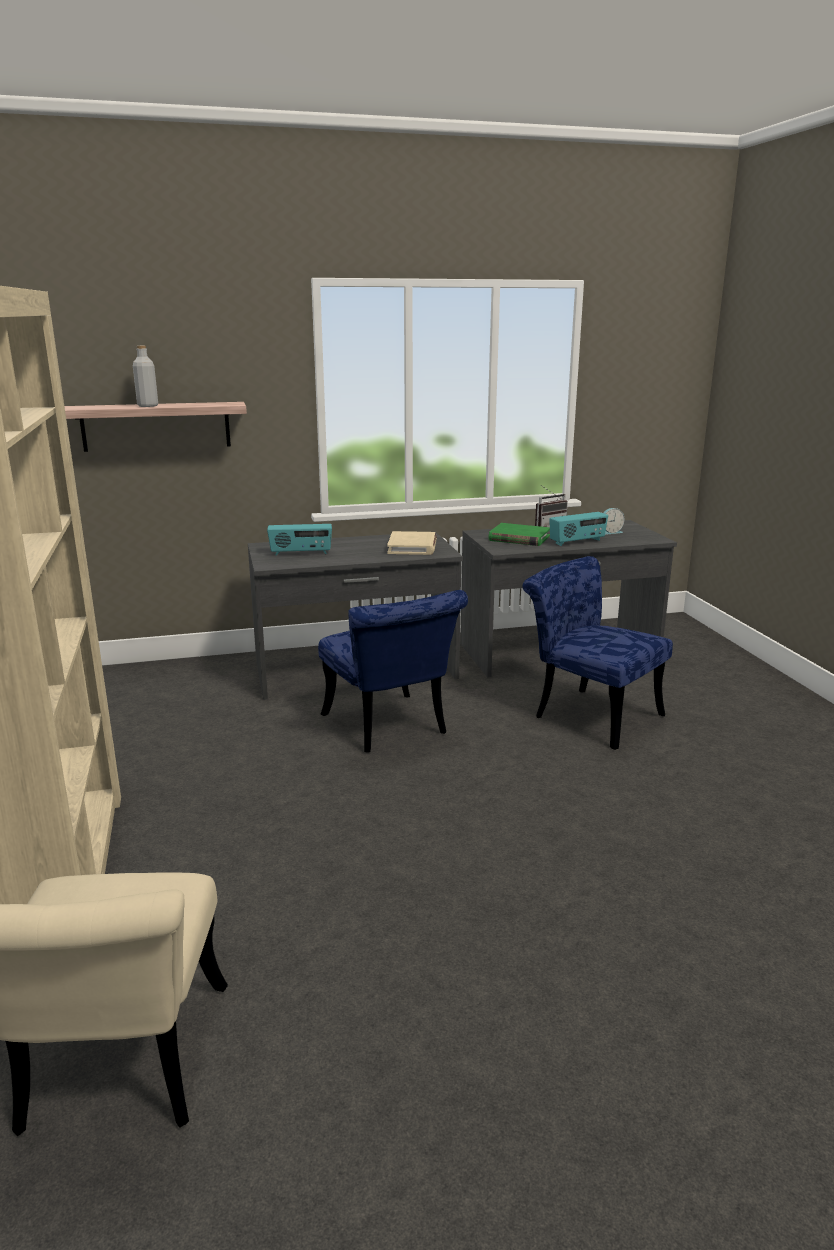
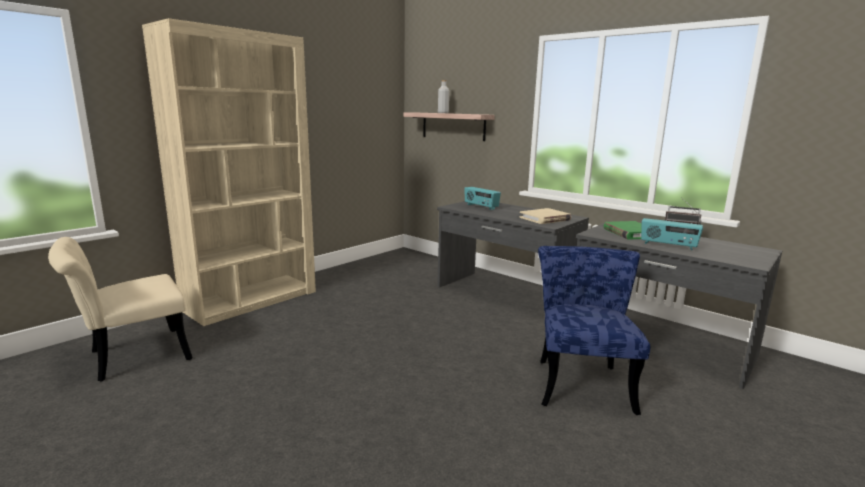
camera: 55 degrees right, 5 degrees down
blue chair [318,590,468,753] -> none
alarm clock [603,508,624,535] -> none

